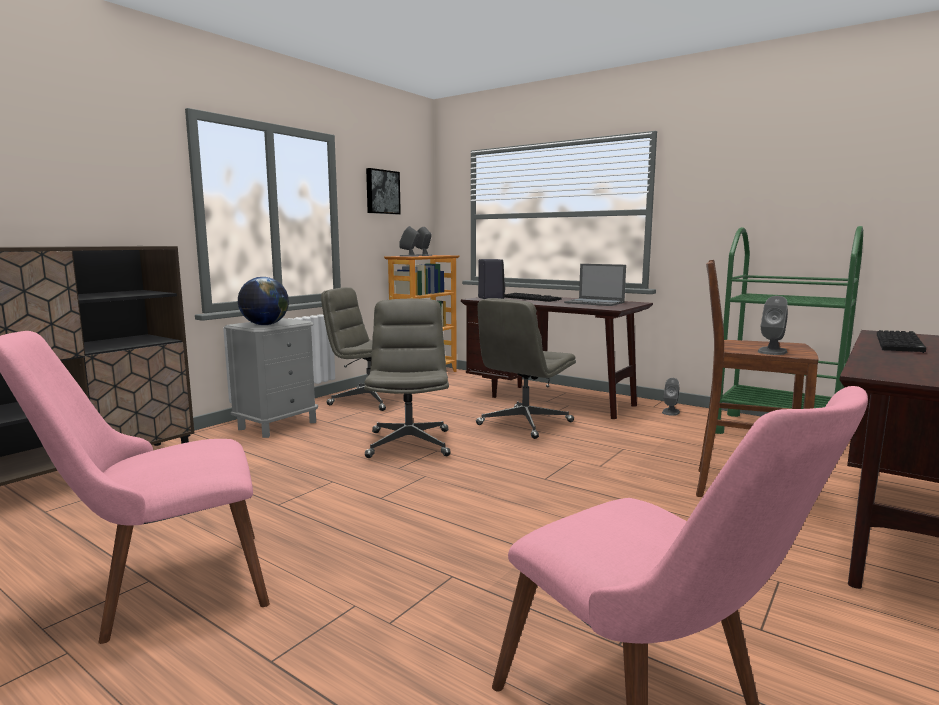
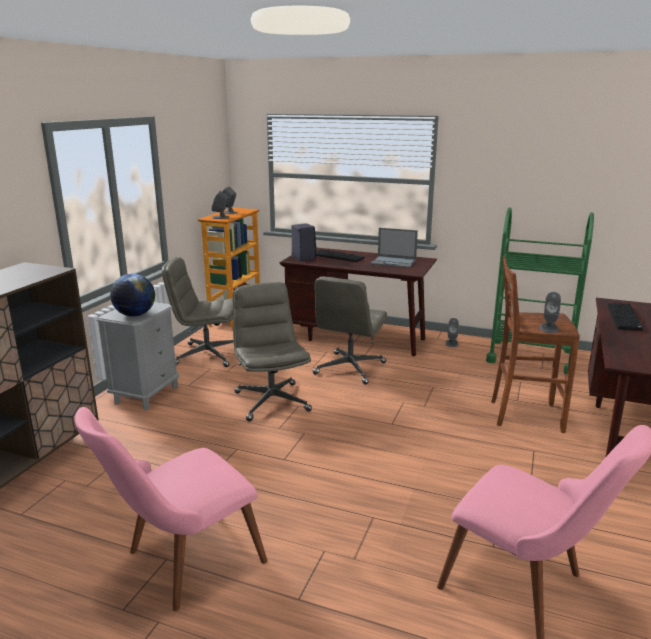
camera: 15 degrees left, 10 degrees up
picture [366,168,401,215] -> none

